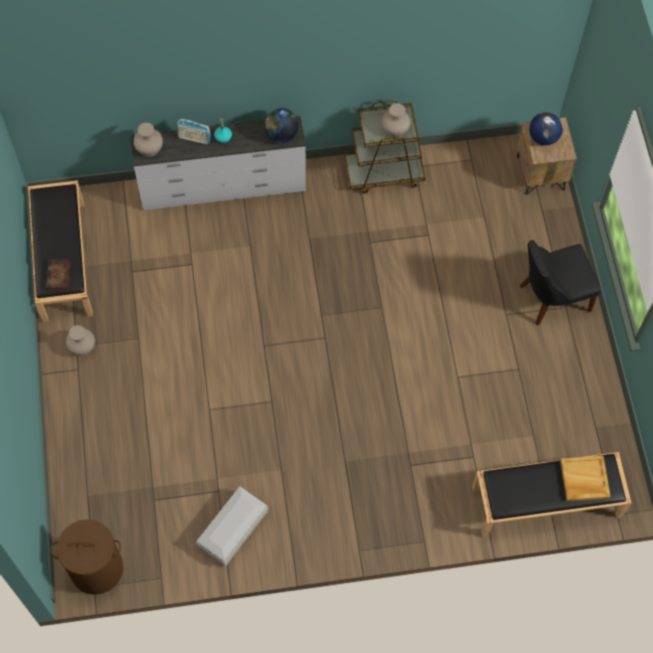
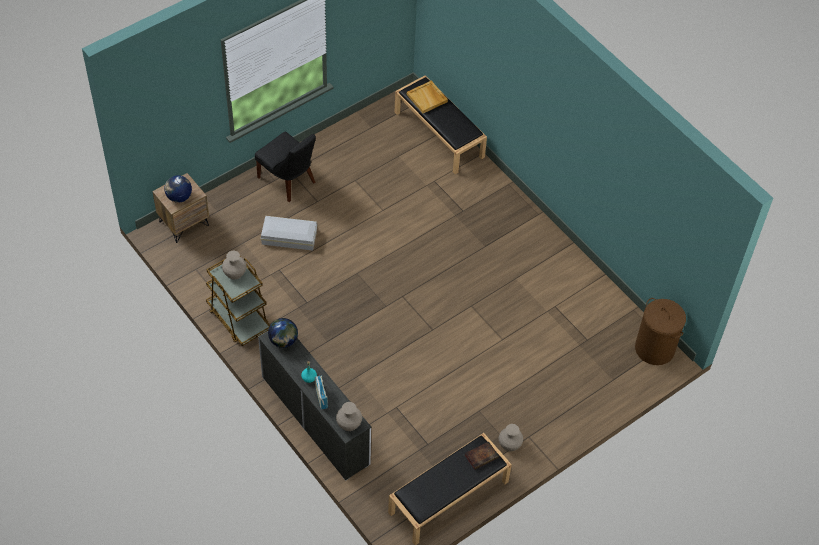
camera: 120 degrees left, 10 degrees down
white storage box [196,486,269,567] -> white storage box moved to [261,216,317,251]

